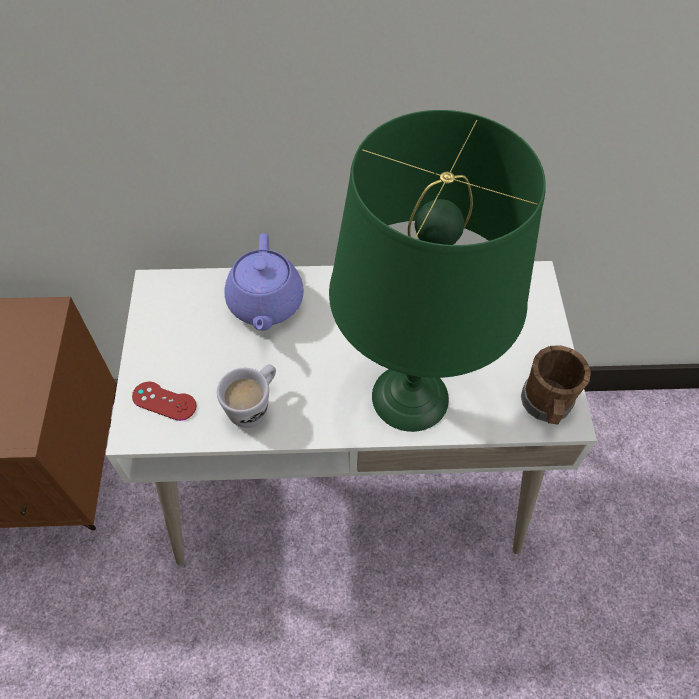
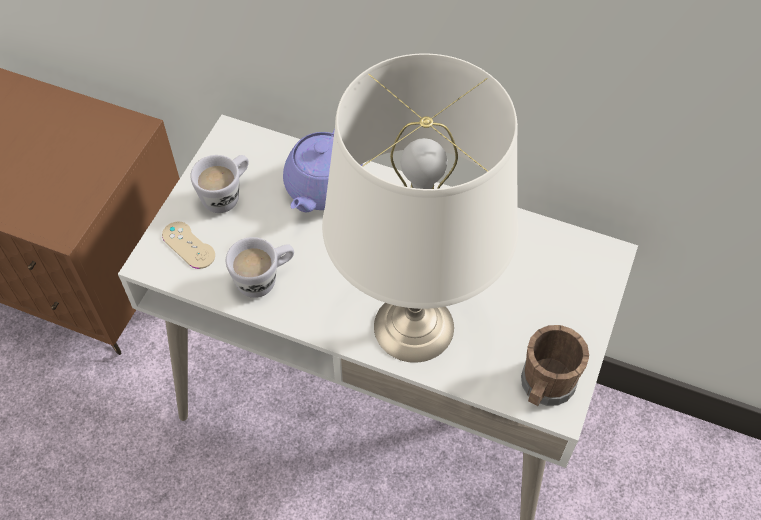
camera: 25 degrees right, 0 degrees up
red game controller [132,382,196,421] -> beige game controller [162,222,215,269]
green table lamp [329,110,546,432] -> white table lamp [322,54,518,363]
none -> white mug [190,155,249,213]

